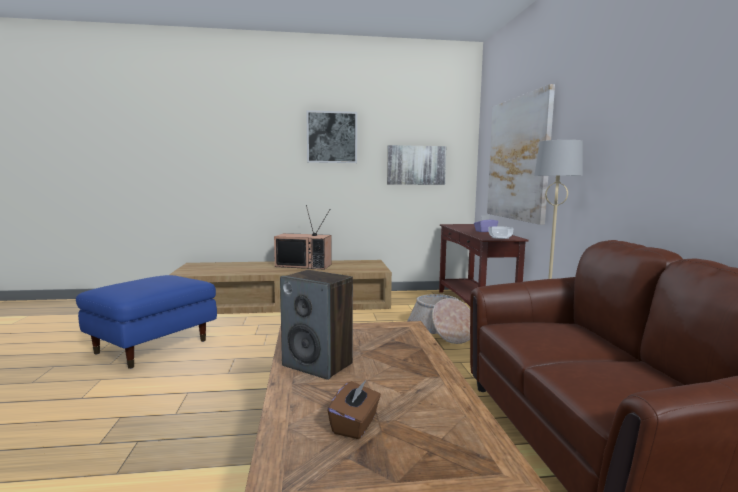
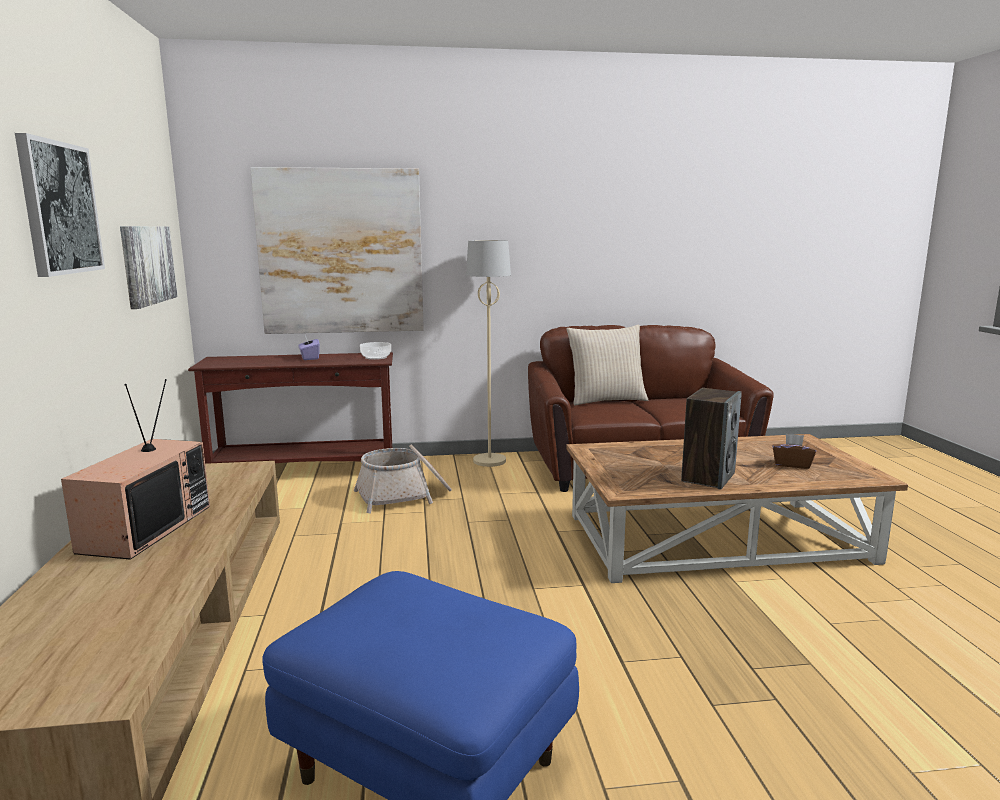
camera: 90 degrees left, 5 degrees up
none -> beige pillow [567,325,648,406]

